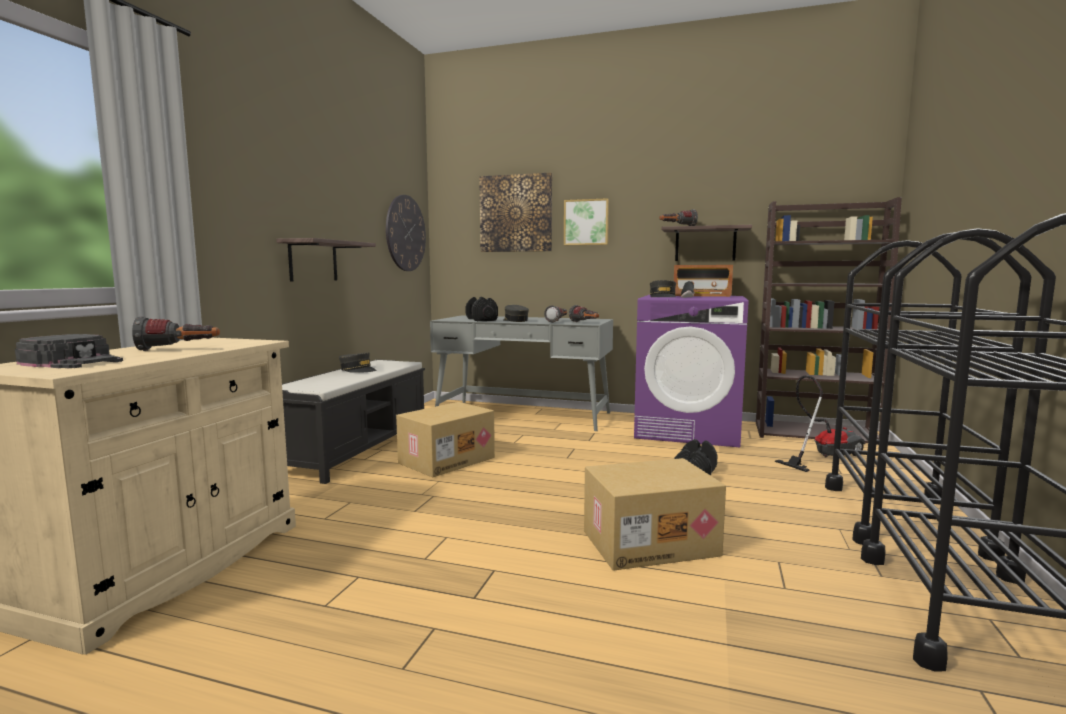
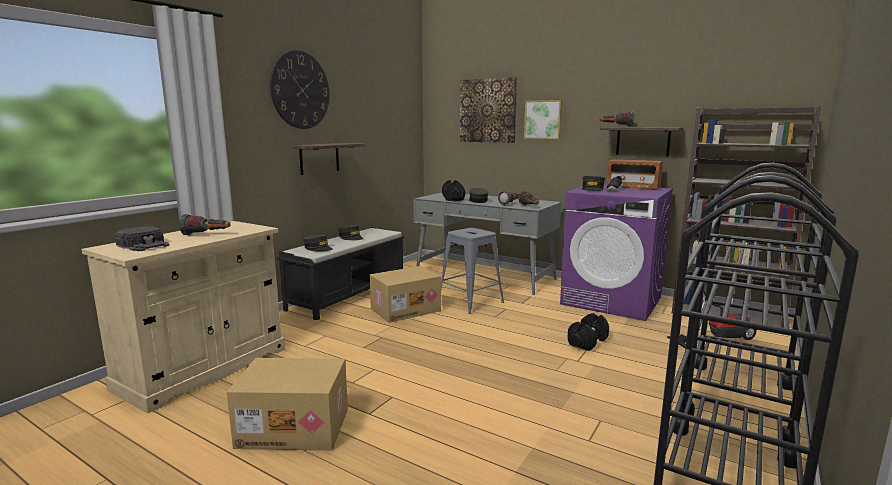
camera: 15 degrees right, 5 degrees up
wall clock [386,195,426,271] -> wall clock moved to [270,50,330,129]
cardboard box [584,458,726,571] -> cardboard box moved to [227,358,348,450]
none -> grey cap [303,234,332,251]
none -> grey stool [441,228,504,314]

